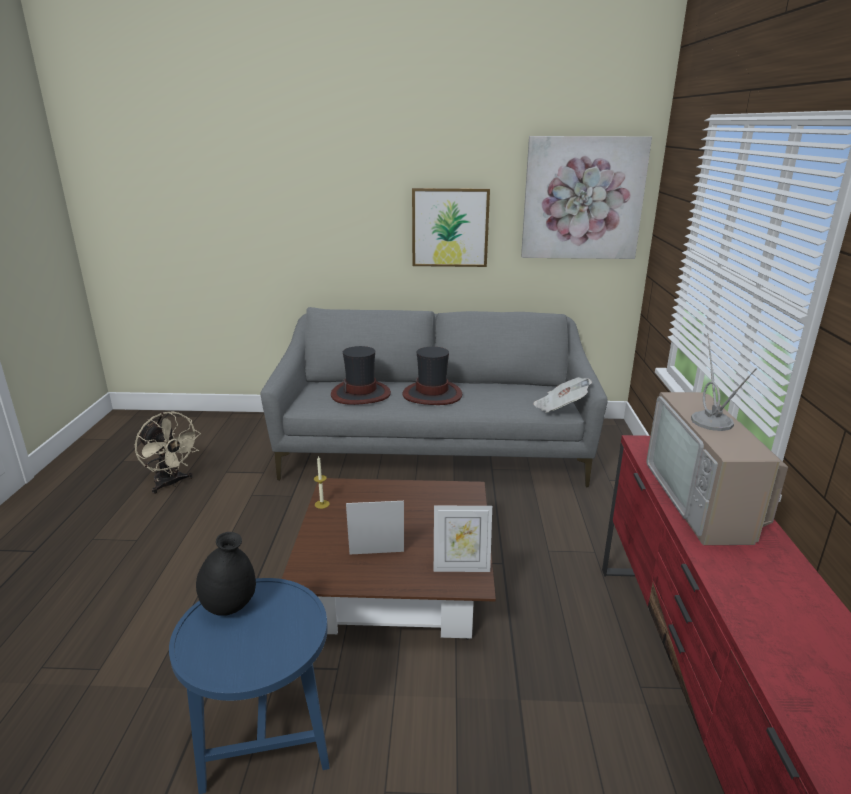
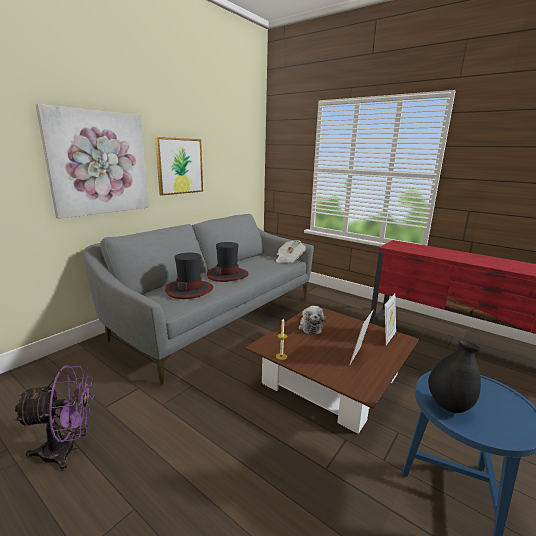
camera: 55 degrees left, 5 degrees down
beige fan [135,411,201,494] -> purple fan [13,365,94,471]
picture [521,136,652,259] -> picture moved to [35,104,149,219]
television [646,333,788,545] -> none
none -> plush toy [298,306,326,334]

